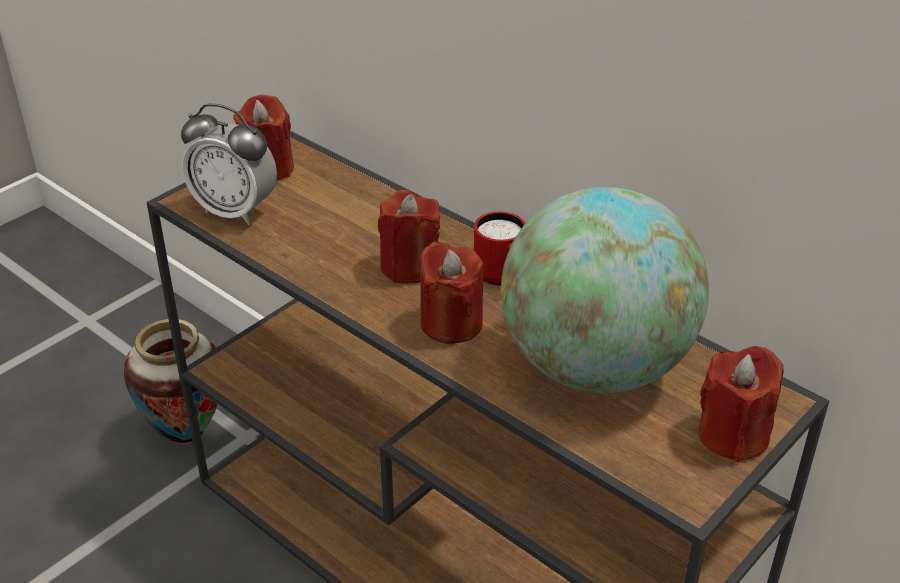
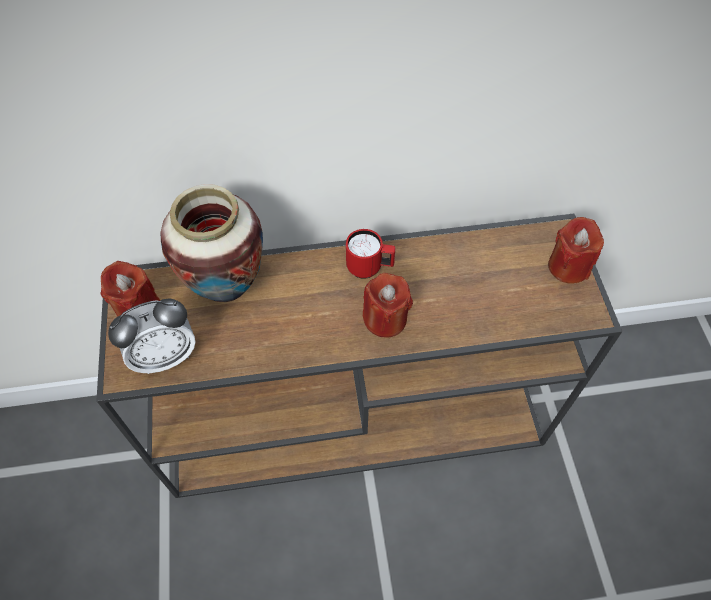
camera: 50 degrees left, 20 degrees up
vase [124,319,218,444] -> vase moved to [160,184,263,302]
red candle [378,190,441,284] -> none
globe [501,187,709,393] -> none

